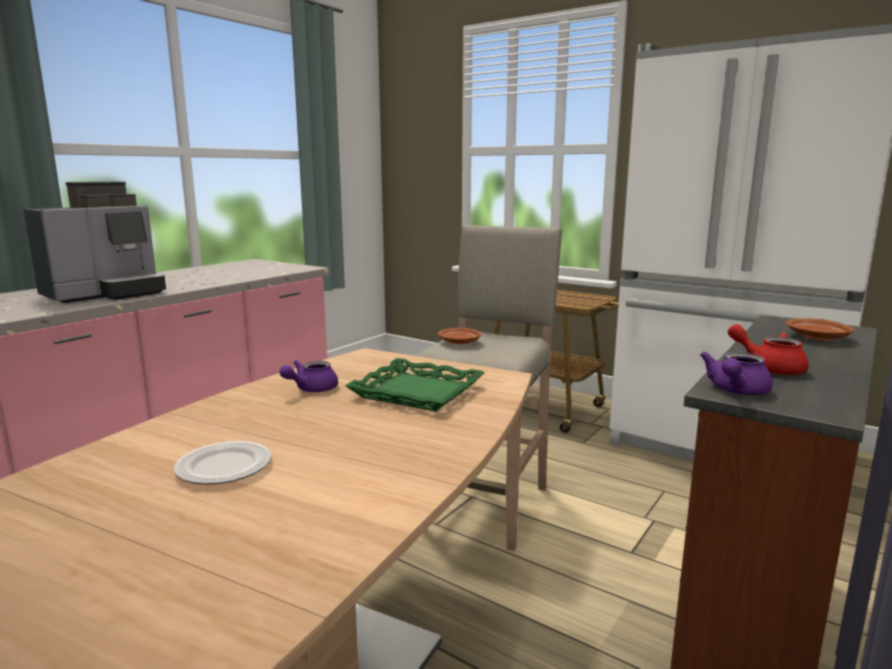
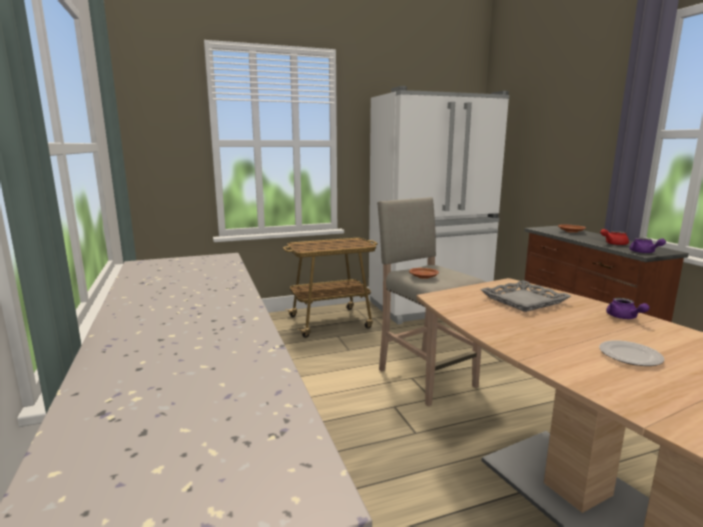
camera: 55 degrees left, 0 degrees up
coffee machine [23,182,166,303] -> none
purple teapot [280,360,338,392] -> purple teapot moved to [606,298,650,319]
green tray [345,358,485,411] -> grey tray [481,280,571,312]

